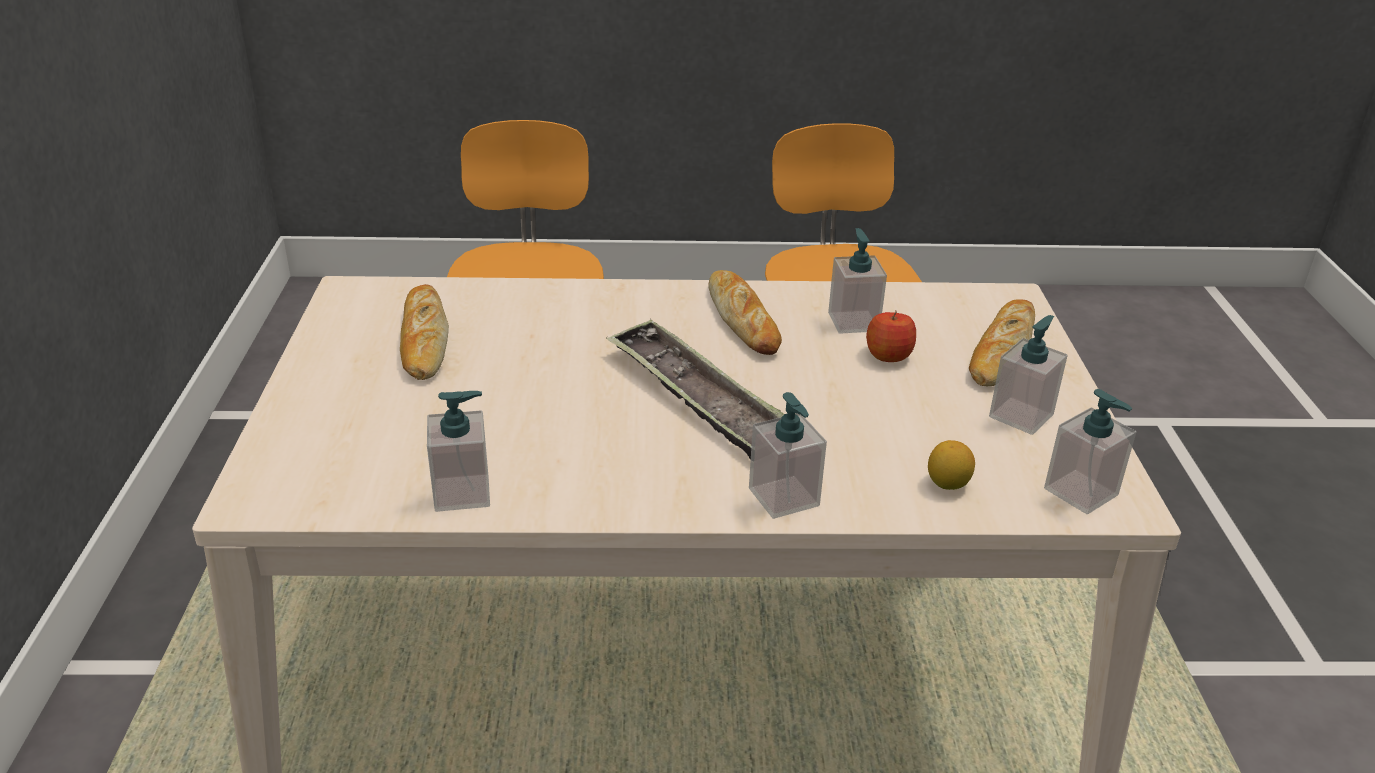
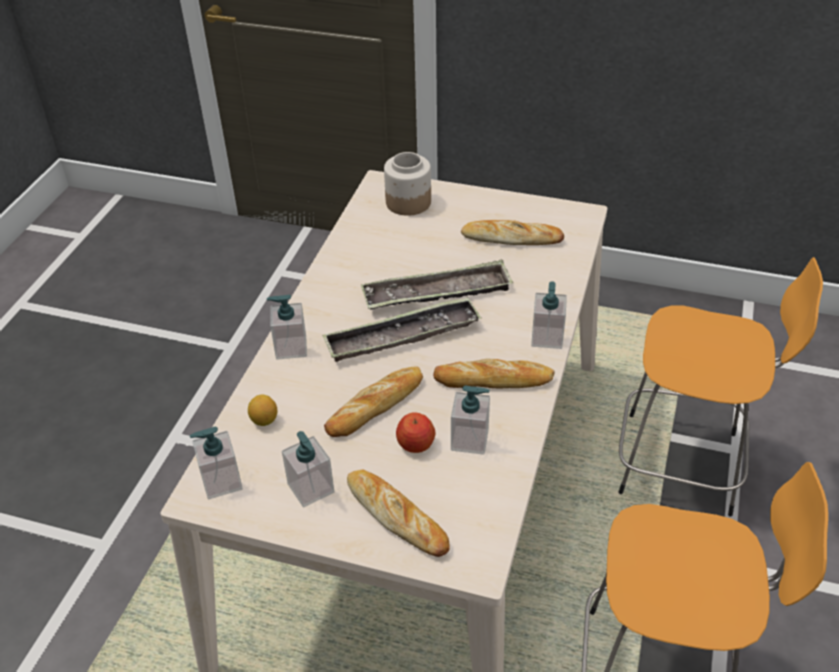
camera: 110 degrees right, 10 degrees up
soap dispenser [427,391,490,512] -> soap dispenser moved to [531,281,567,349]
none -> bread [324,367,423,437]
none -> tray [361,260,513,309]
none -> jar [384,152,431,216]

